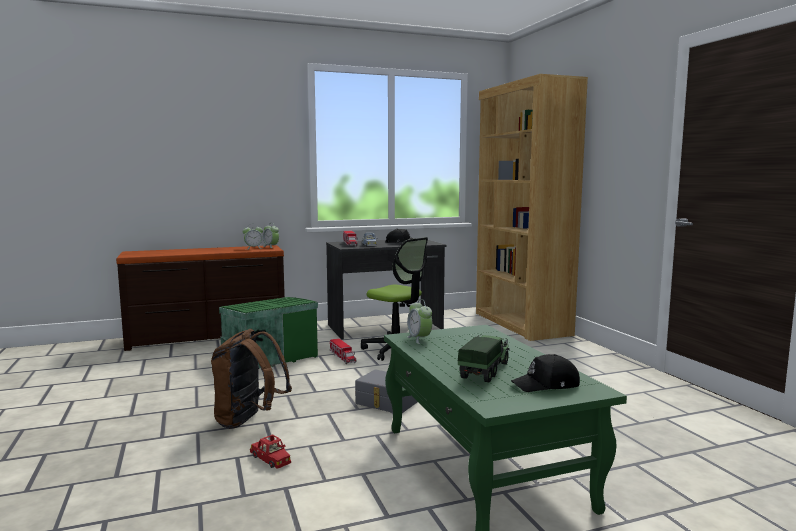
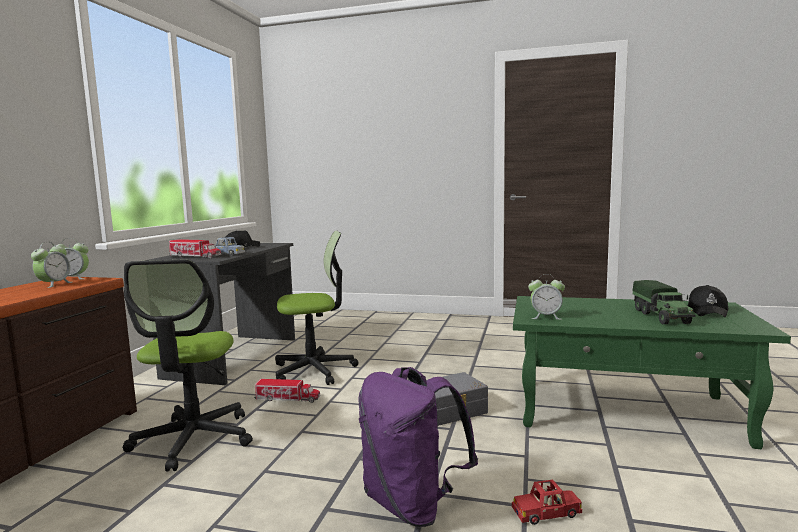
camera: 55 degrees left, 0 degrees up
brown backpack [211,329,292,429] -> purple backpack [358,367,478,527]
green storage box [219,297,318,368] -> office chair [123,260,253,472]
toy truck [458,335,510,383] -> toy truck turned 150 degrees counterclockwise [633,280,696,324]
brown bookcase [476,74,588,341] -> none

